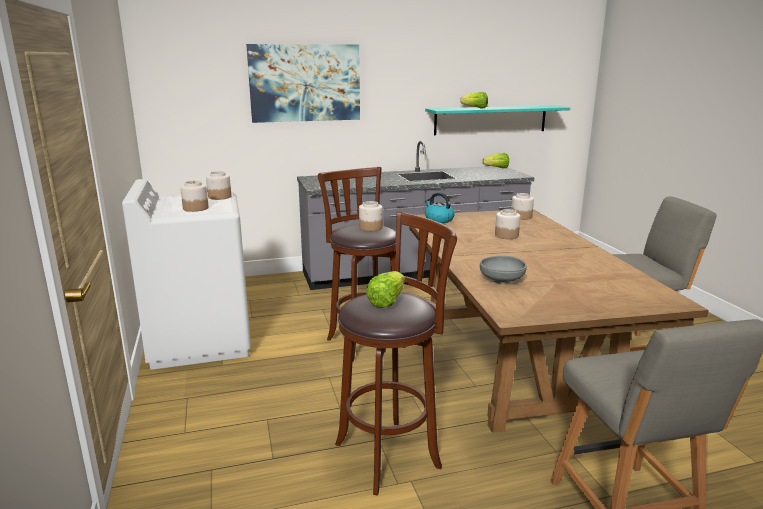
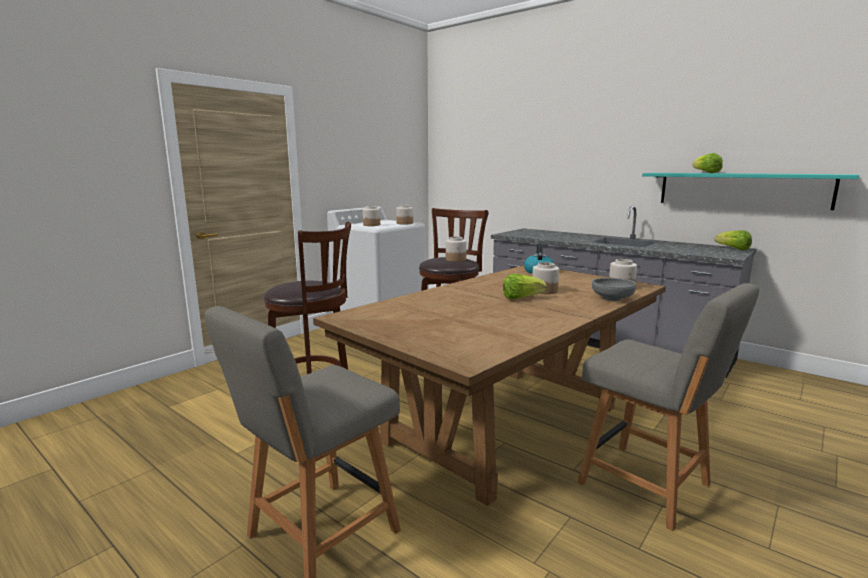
camera: 55 degrees right, 5 degrees down
picture [246,44,360,123] -> none
lettuce [366,271,405,308] -> lettuce moved to [503,274,547,299]
grey bowl [480,255,527,284] -> grey bowl moved to [592,278,636,301]

